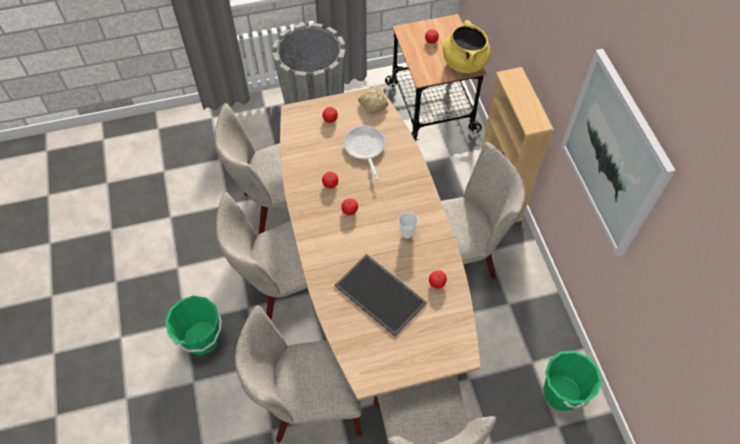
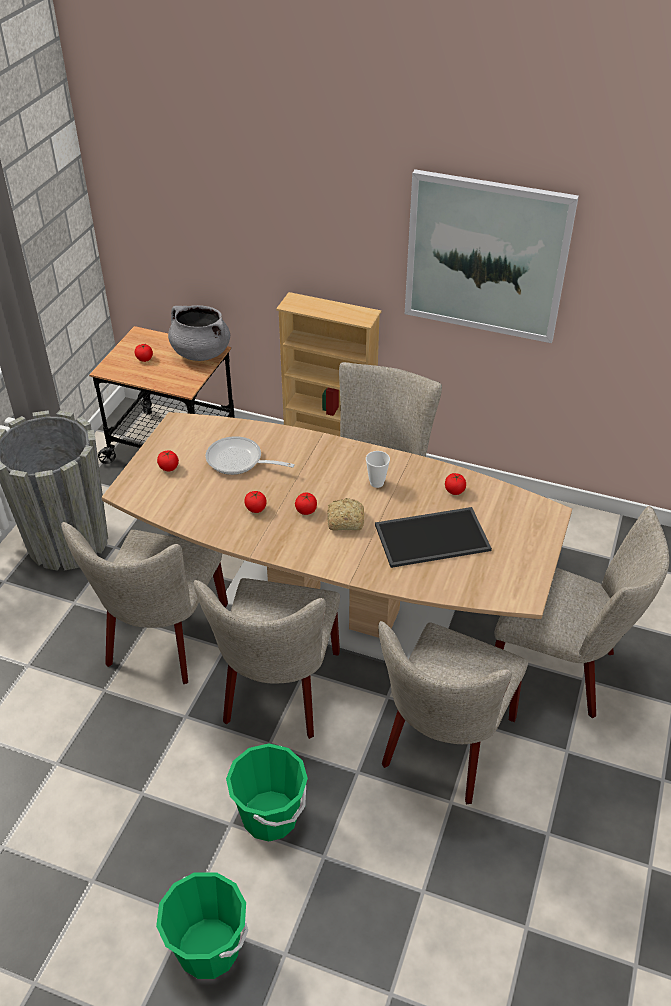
camera: 55 degrees left, 15 degrees down
bread [358,89,388,115] -> bread moved to [327,498,364,531]
yellow cooking pot [443,20,491,73] -> grey cooking pot [168,305,230,361]
green bucket [543,351,602,411] -> green bucket moved to [156,872,248,979]

